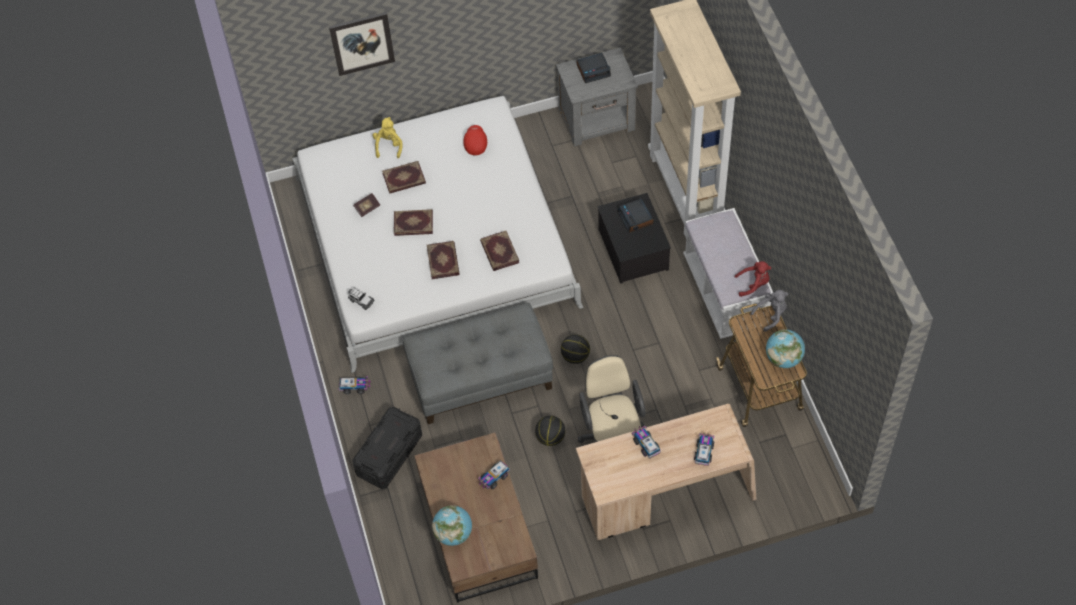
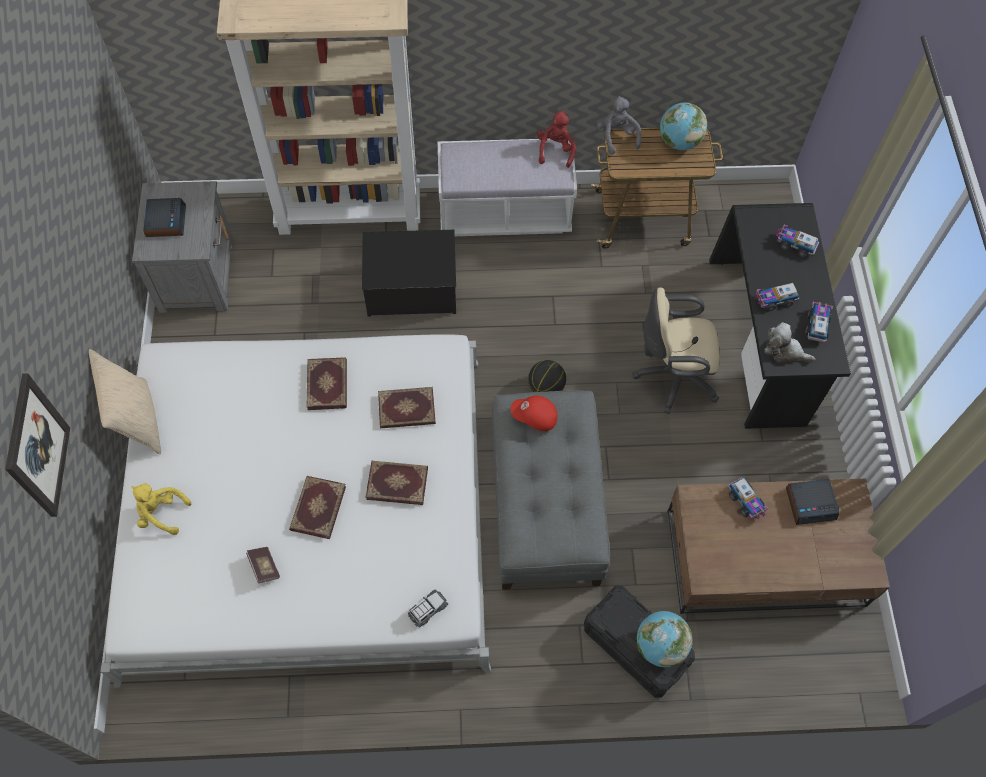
camera: 80 degrees left, 5 degrees up
toy truck [339,376,371,394] -> toy truck moved to [805,301,833,343]
book [382,161,426,194] -> book moved to [307,357,347,410]
globe [432,505,472,546] -> globe moved to [637,611,692,667]
red cap [463,125,487,155] -> red cap moved to [510,396,558,431]
basketball [535,416,565,446] -> none
beige desk [576,404,757,540] -> black desk [709,203,851,429]
alarm clock [617,198,654,232] -> alarm clock moved to [786,479,840,525]
none -> beige pillow [89,349,161,454]
none -> plush toy [765,322,815,362]

